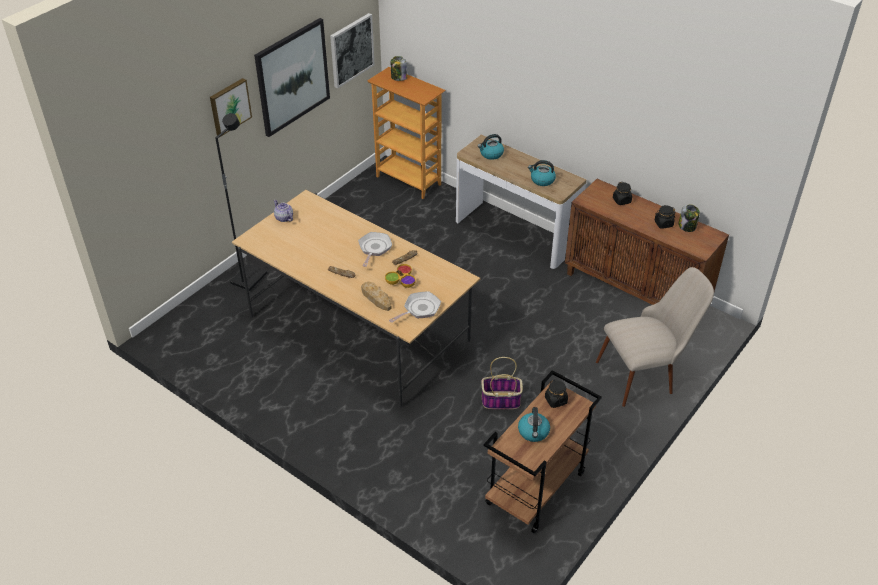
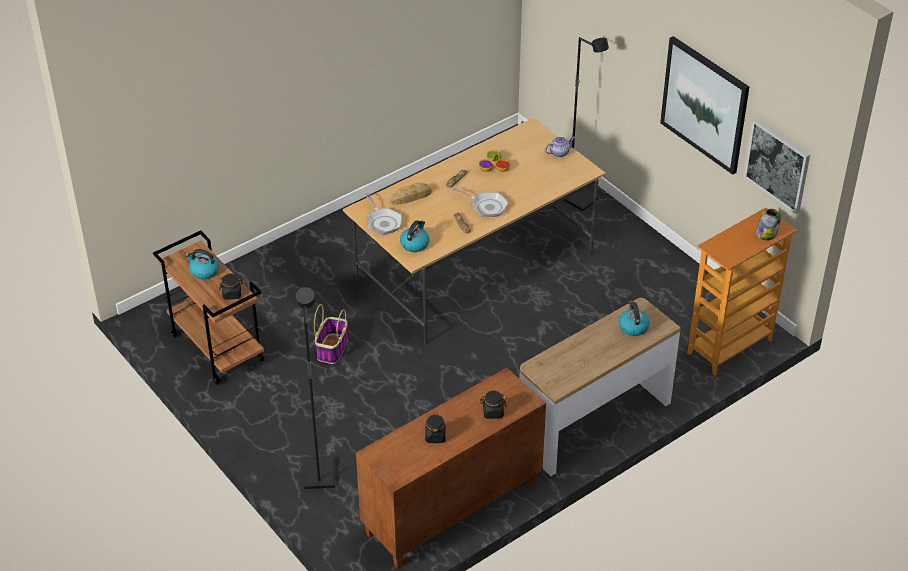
camera: 105 degrees right, 0 degrees up
picture [210,78,252,137] -> none
bowl [385,264,416,288] -> bowl moved to [479,150,510,172]
kettle [528,160,556,186] -> kettle moved to [400,220,429,252]
beige chair [596,267,714,407] -> black floor lamp [296,287,335,489]
jar [678,204,700,232] -> none

